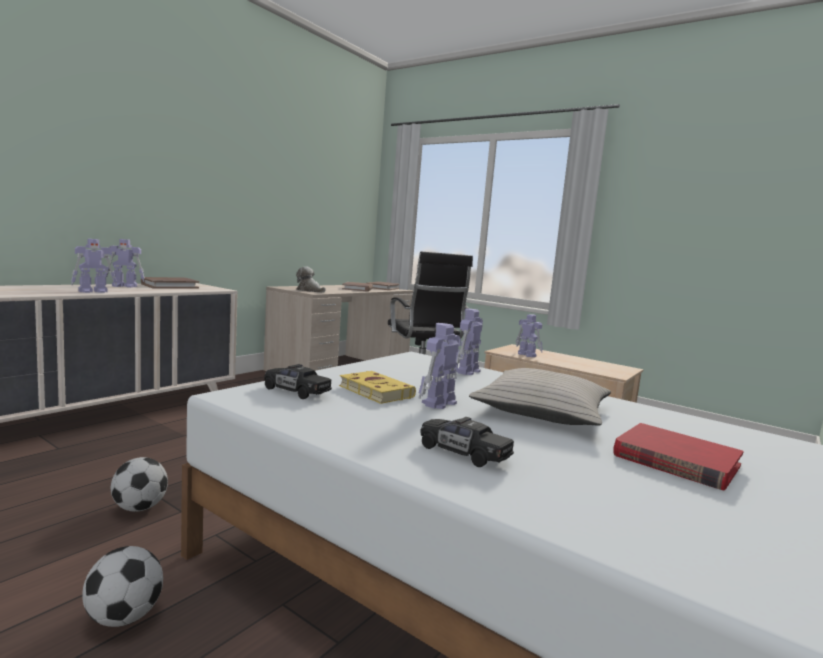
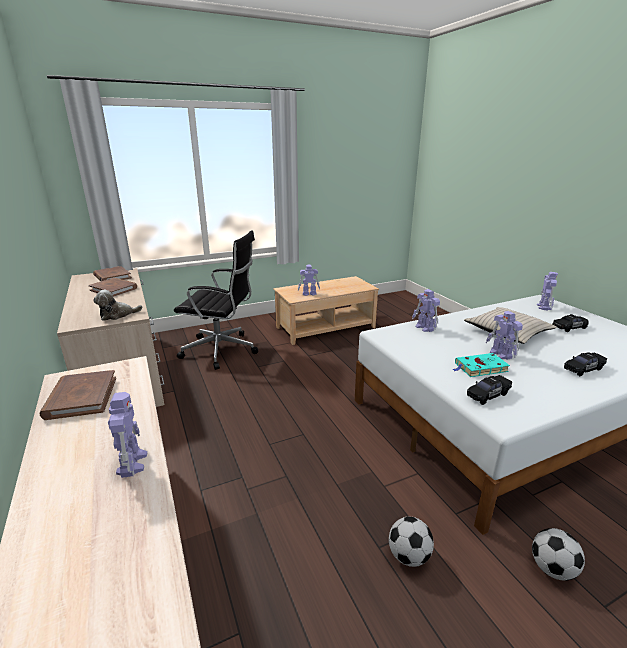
camera: 60 degrees left, 15 degrees up
toy robot [105,239,145,288] -> toy robot moved to [537,272,558,310]
yellow book [339,371,416,404] -> turquoise book [453,353,510,377]
red book [614,423,744,490] -> black toy car [552,314,589,332]

